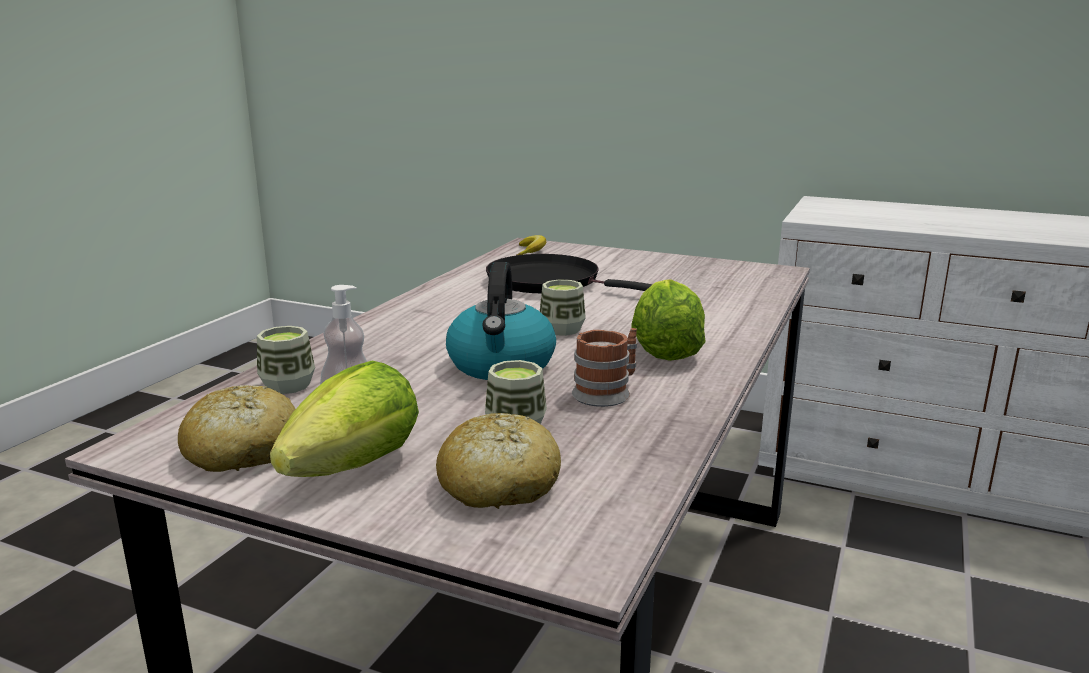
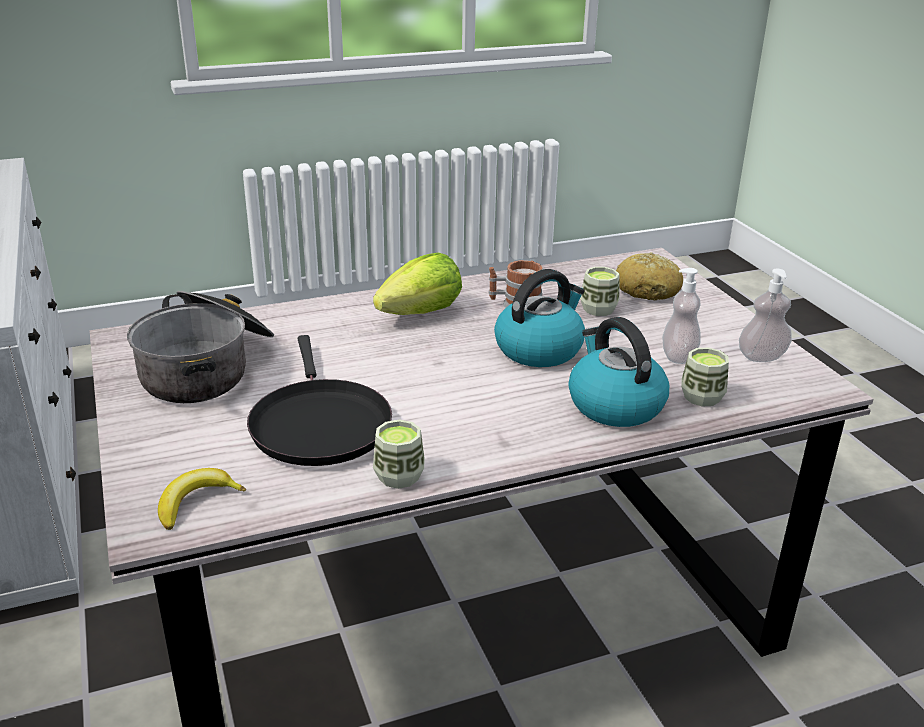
camera: 135 degrees left, 10 degrees up
bread [178,385,295,472] -> soap dispenser [739,269,792,362]
lettuce [270,361,419,477] -> none
cup [540,279,586,336] -> cup moved to [373,420,425,489]
none -> cooking pot [127,291,274,403]
none -> kettle [568,317,669,427]

